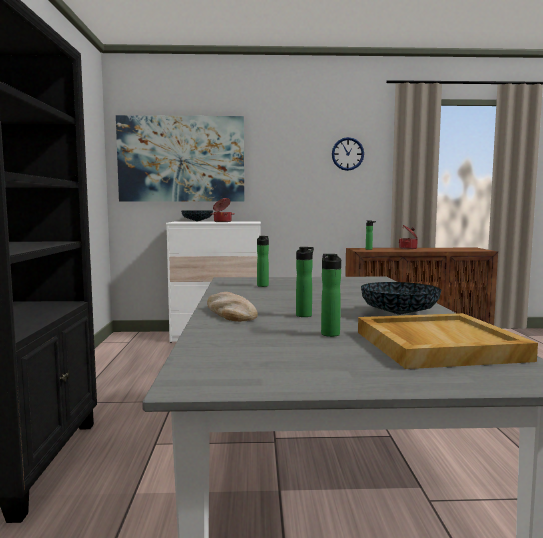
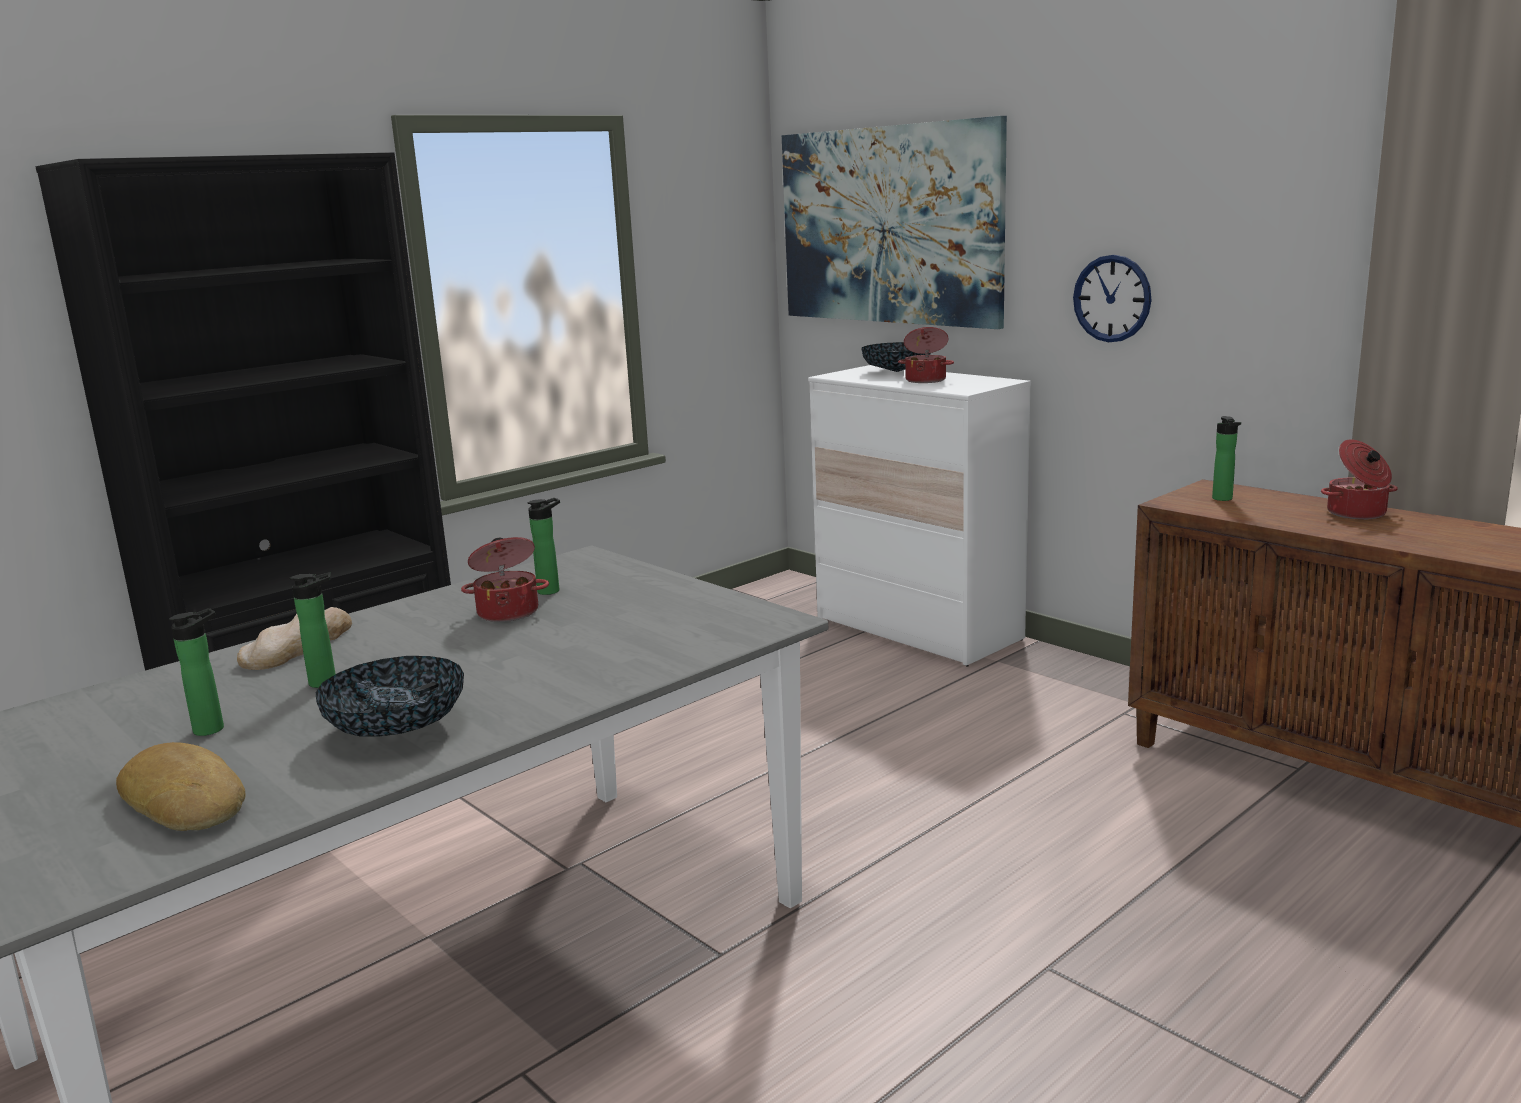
camera: 50 degrees right, 10 degrees up
wall clock [332,137,364,171] -> wall clock moved to [1073,255,1152,342]
beige tray [358,313,538,369] -> bread [116,742,246,831]
none -> cooking pot [461,537,549,622]

